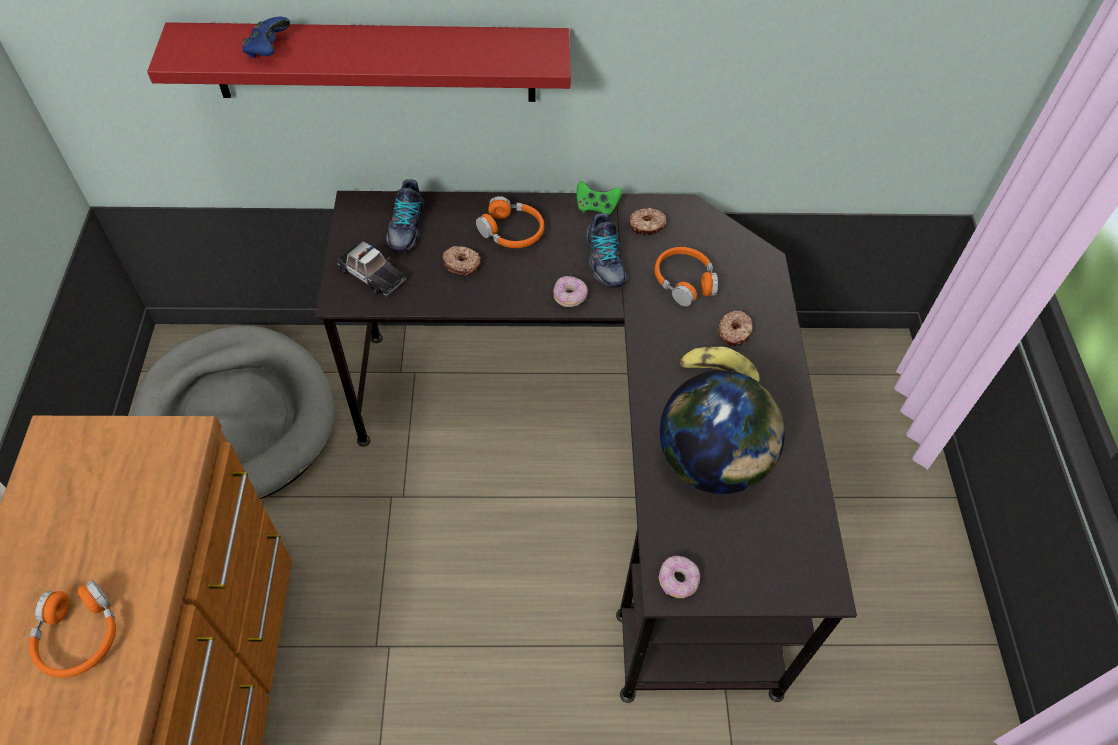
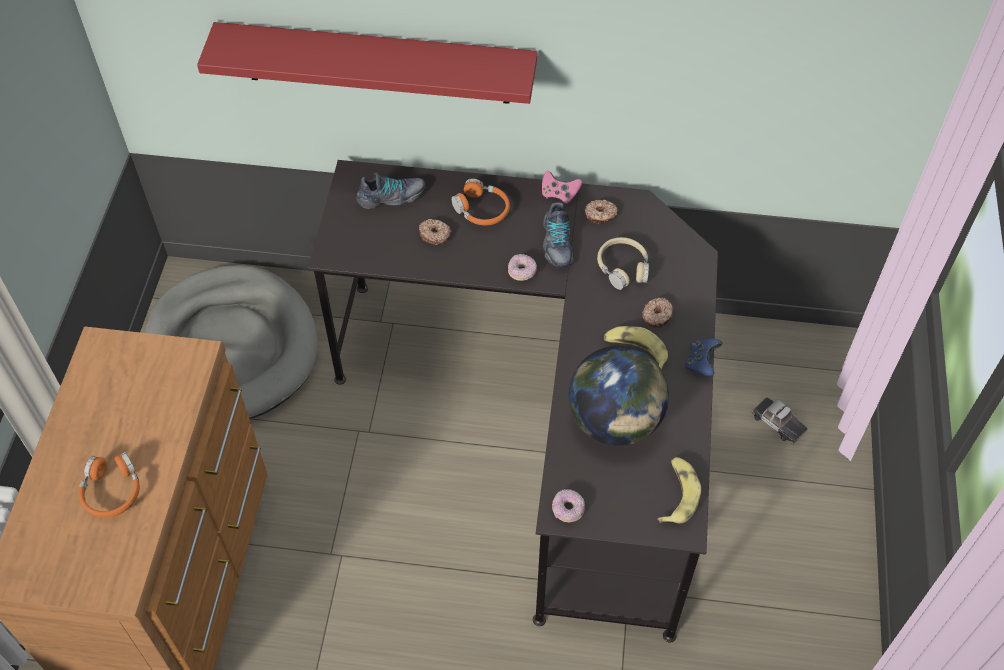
camera: 10 degrees right, 0 degrees up
blue game controller [242,17,290,58] -> blue game controller moved to [685,339,722,376]
toy car [337,241,406,297] -> toy car moved to [752,397,808,445]
shoe [385,179,424,252] -> shoe turned 120 degrees counterclockwise [356,172,426,209]
green game controller [577,181,622,215] -> pink game controller [542,171,582,204]
orange headphones [654,247,718,306] -> beige headphones [597,237,649,290]
none -> banana [658,457,701,523]

